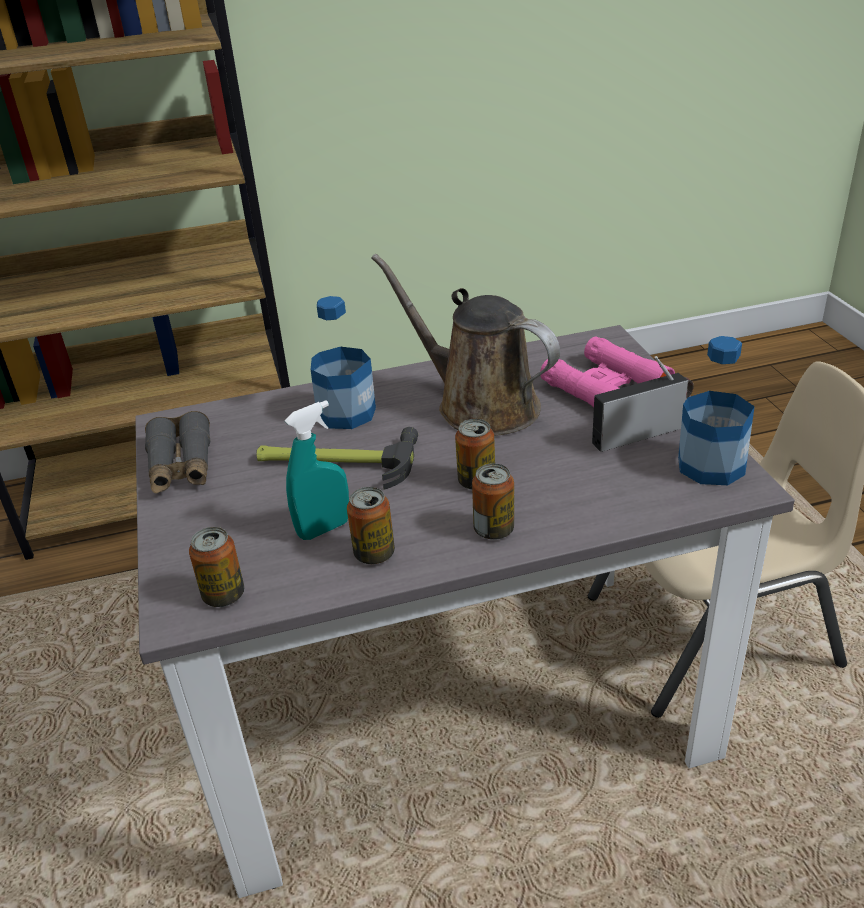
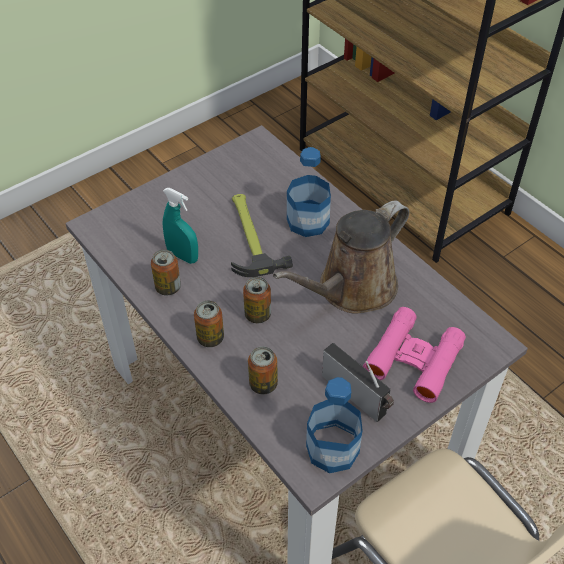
camera: 65 degrees right, 15 degrees up
grey binoculars [145,411,210,494] -> none
can [189,527,244,607] -> can moved to [248,346,278,394]
brown watering can [371,254,560,436] -> brown watering can turned 150 degrees counterclockwise [273,200,409,314]

